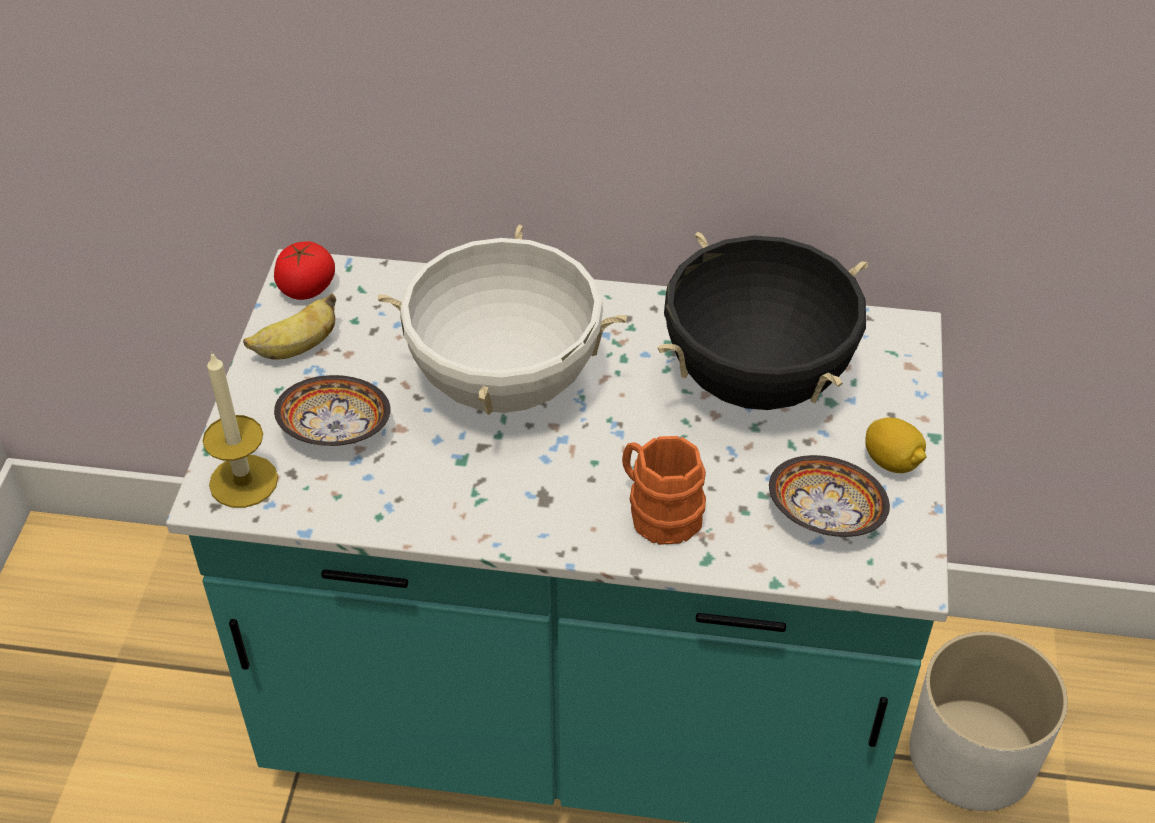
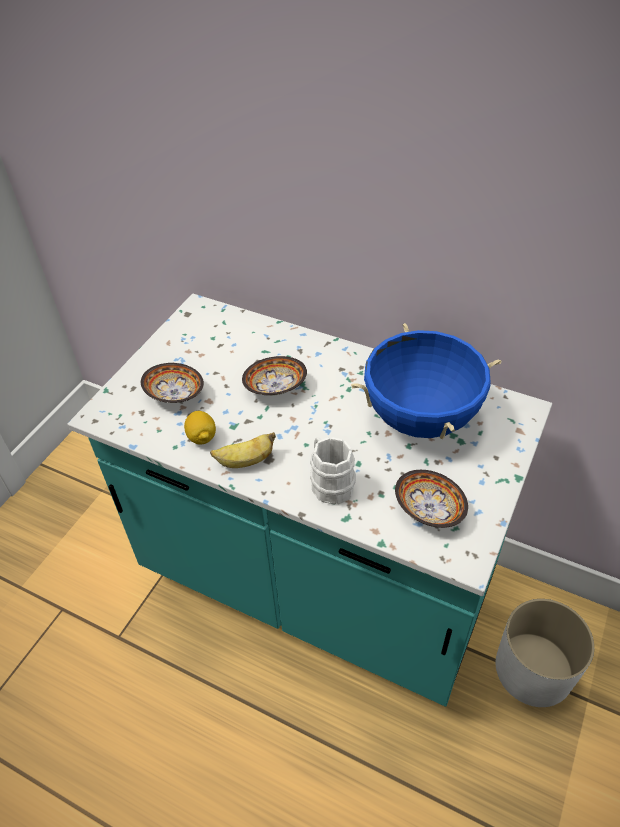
camera: 20 degrees right, 0 degrees up
candle [202,351,278,508] -> none
banana [243,293,336,360] -> banana moved to [210,432,276,468]
tomato [274,241,335,300] -> none
white cooking pot [378,224,627,415] -> bowl [242,356,307,396]
orange mug [622,436,706,545] -> white mug [310,437,356,504]
black cooking pot [657,232,868,410] -> blue cooking pot [351,323,501,440]
lemon [866,418,926,473] -> lemon moved to [184,411,216,444]

